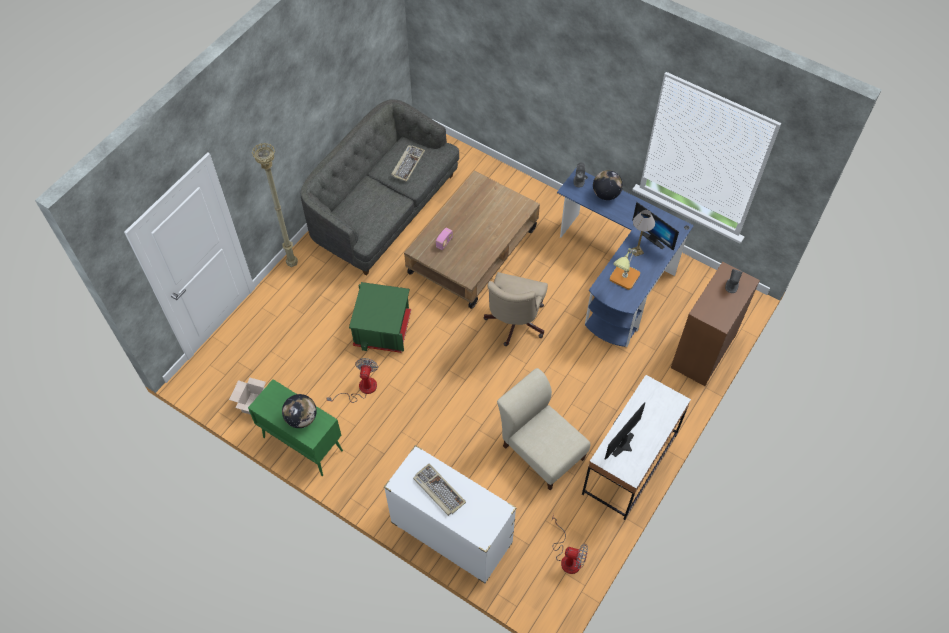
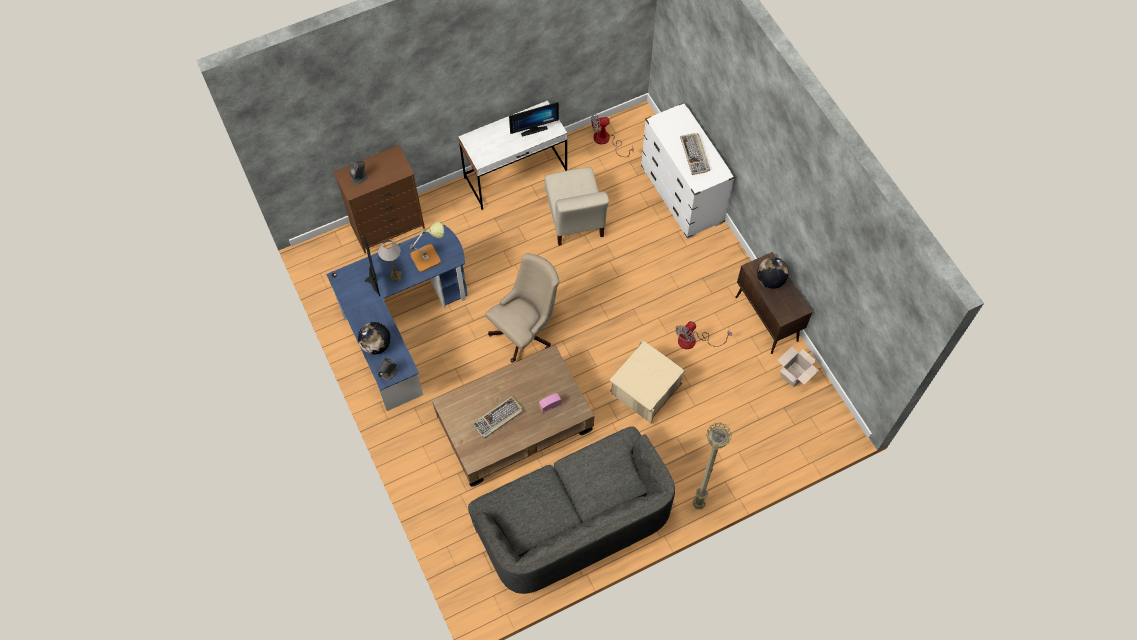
camera: 150 degrees left, 5 degrees up
green cabinet [248,379,343,476] -> brown cabinet [735,252,812,354]
green storage box [349,282,411,353] -> beige storage box [609,340,685,423]
keyboard [391,145,425,182] -> keyboard moved to [472,396,523,438]
fan [552,514,588,574] -> fan turned 60 degrees counterclockwise [591,113,633,157]

